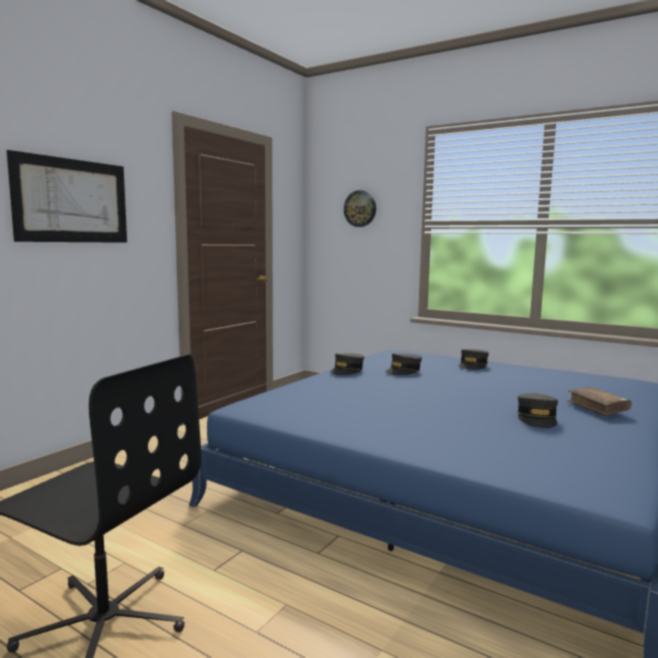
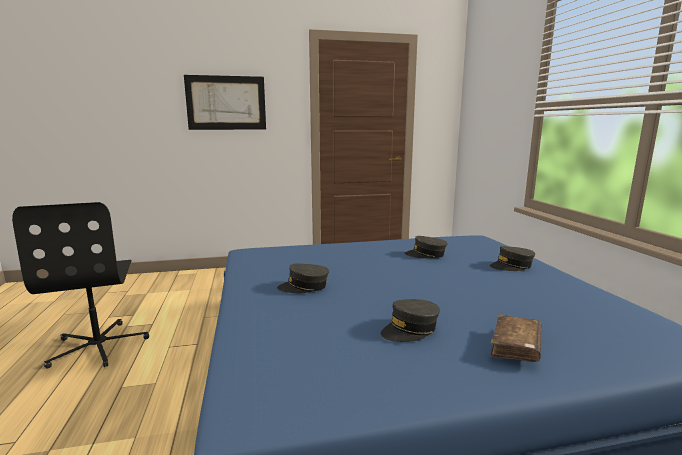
camera: 45 degrees right, 5 degrees up
grey cap [330,353,364,375] -> grey cap moved to [277,263,329,293]
wall clock [344,190,376,227] -> none

